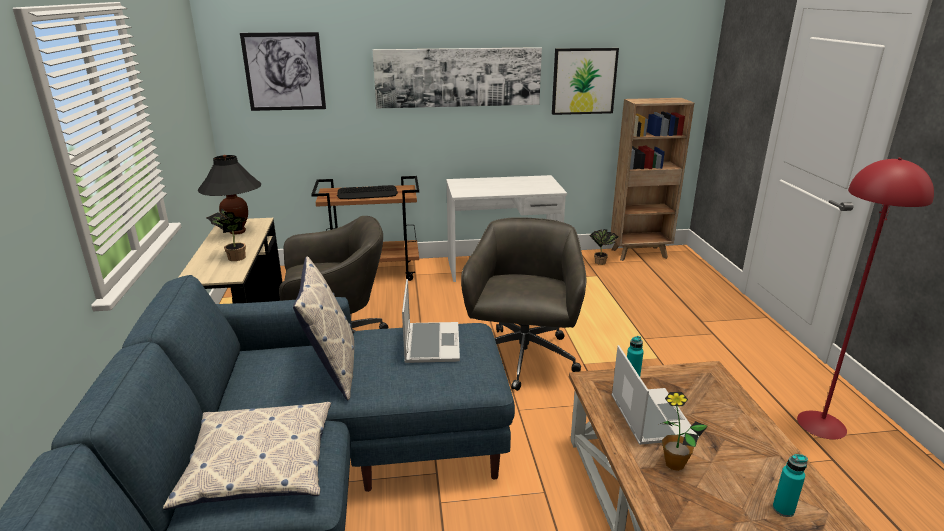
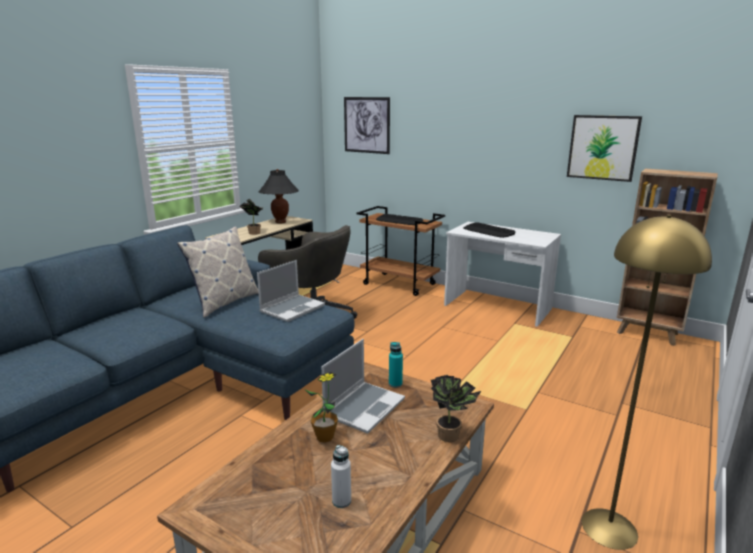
camera: 40 degrees right, 5 degrees down
pillow [163,402,331,510] -> none
picture [373,47,542,108] -> none
grey office chair [461,217,586,391] -> none
potted plant [589,229,619,265] -> potted plant moved to [431,375,481,442]
turquoise bottle [773,454,808,517] -> white bottle [331,445,351,508]
red floor lamp [797,158,934,439] -> yellow floor lamp [582,215,712,550]
none -> keyboard [463,222,515,238]

